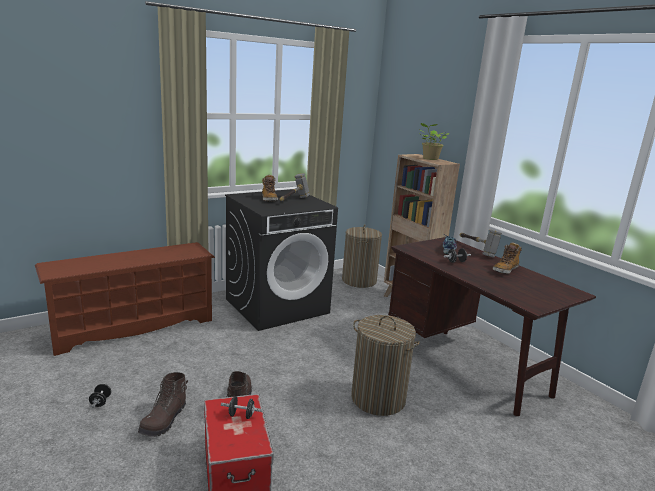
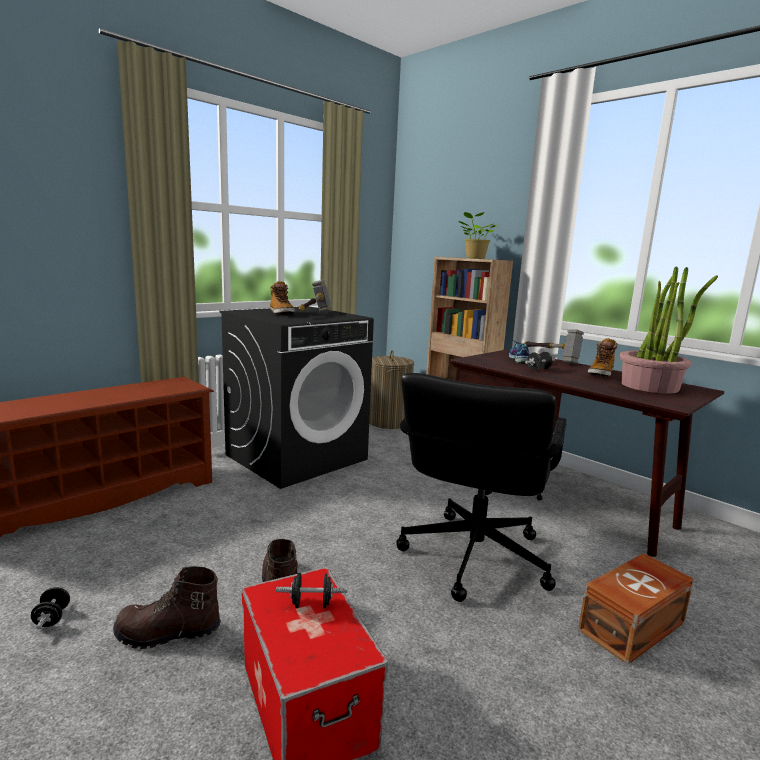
camera: 10 degrees left, 5 degrees down
brown boot [138,372,188,437] -> brown boot turned 75 degrees clockwise [113,566,221,649]
laundry basket [351,315,420,416] -> black office chair [396,373,567,602]
none -> brown storage box [578,553,694,665]
none -> potted plant [620,266,718,394]

